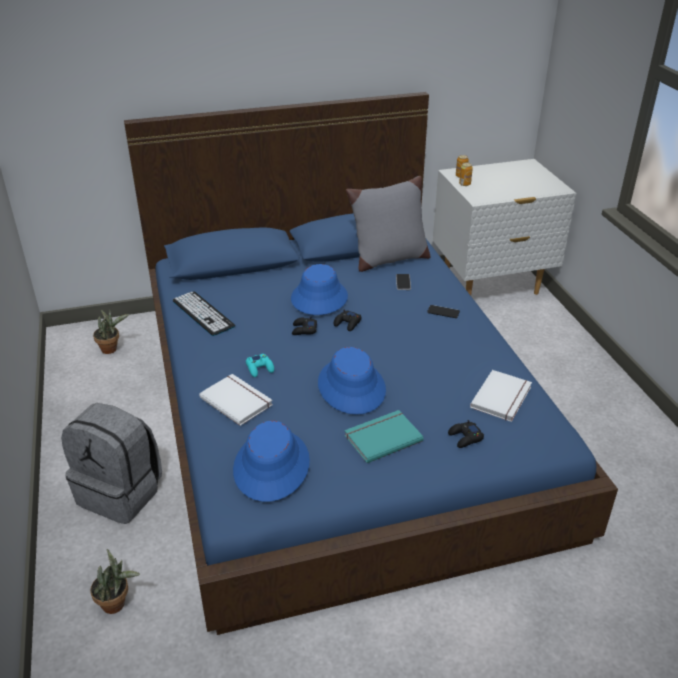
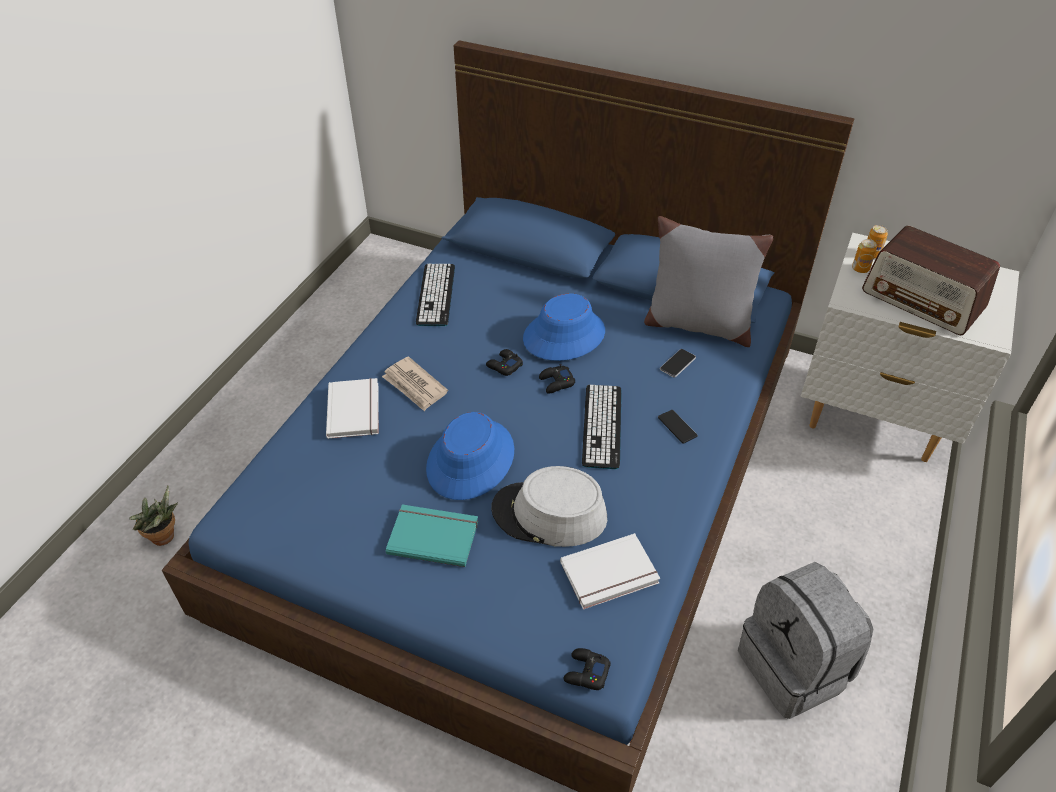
camera: 40 degrees right, 10 degrees up
grey backpack [61,403,162,524] -> grey backpack moved to [738,562,873,719]
potted plant [93,309,129,354] -> none
blue hat [233,421,310,502] -> none
turquoise game controller [246,354,274,377] -> newspaper [382,356,448,411]
black game controller [448,420,484,448] -> black game controller moved to [564,648,611,690]
none -> grey hat [491,466,607,547]
none -> keyboard [582,385,622,469]
none -> radio [862,225,1000,335]

